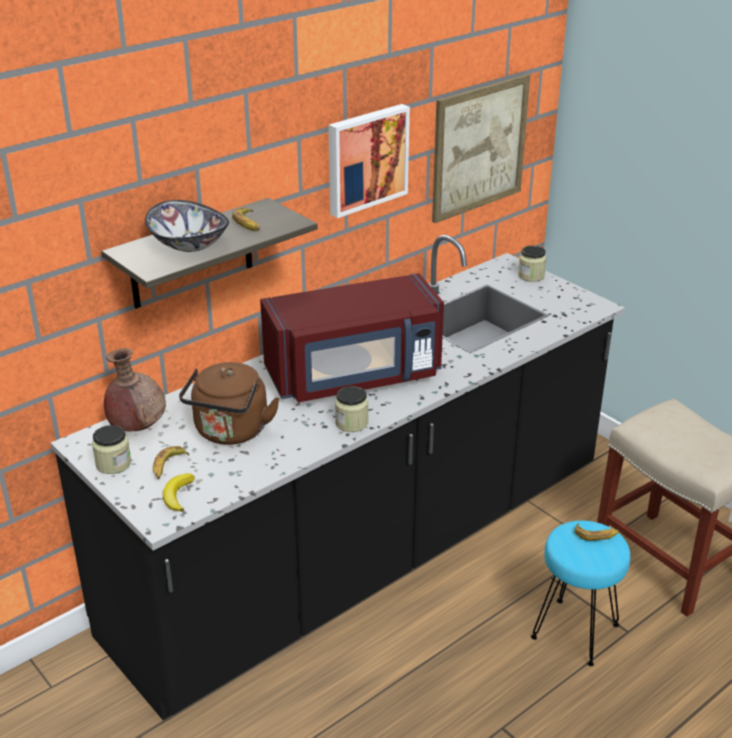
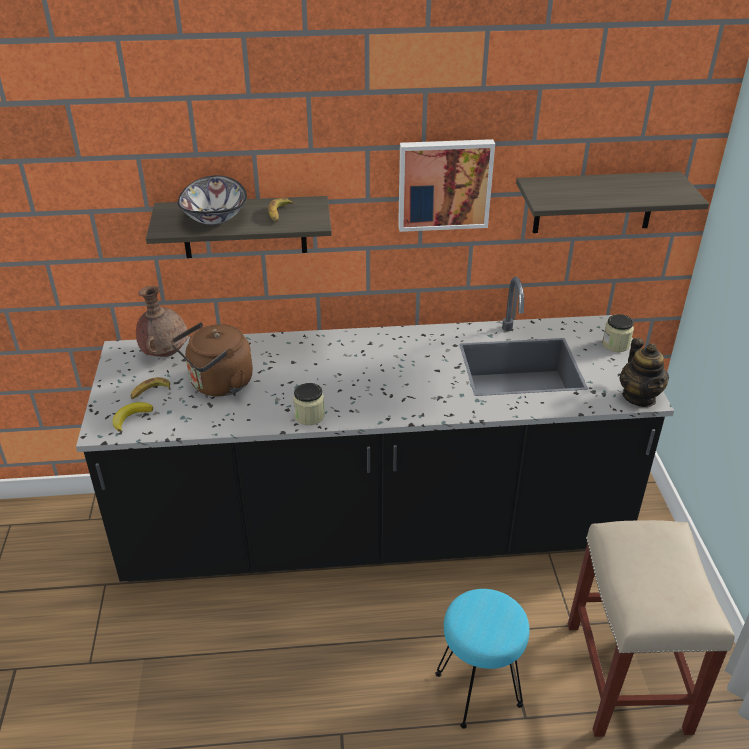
camera: 35 degrees right, 5 degrees up
jar [92,425,131,474] -> none
red microwave [260,273,444,402] -> none
picture [432,74,530,223] -> shelf [516,172,709,233]
banana [574,523,619,541] -> none
none -> teapot [619,338,669,407]

